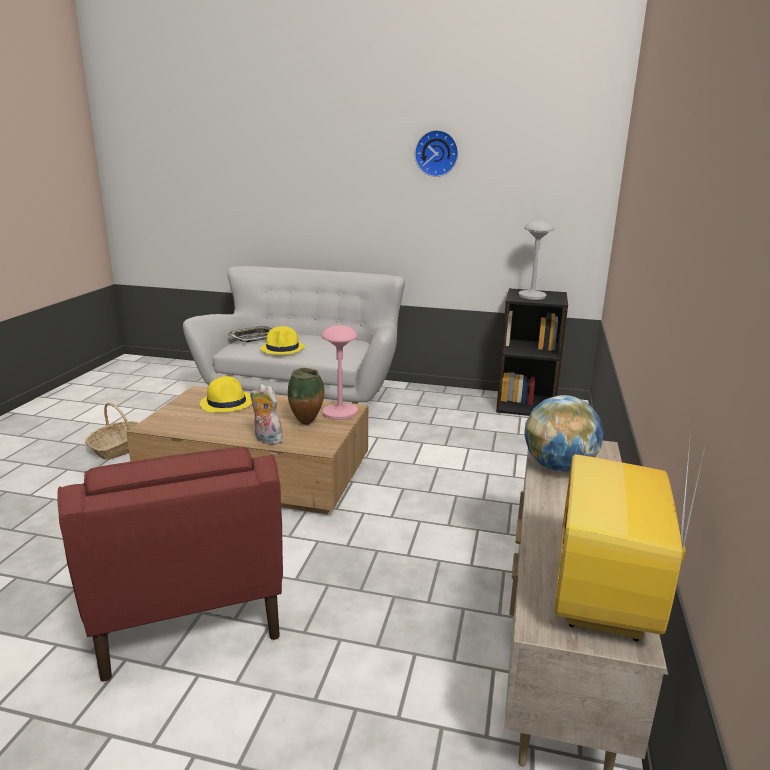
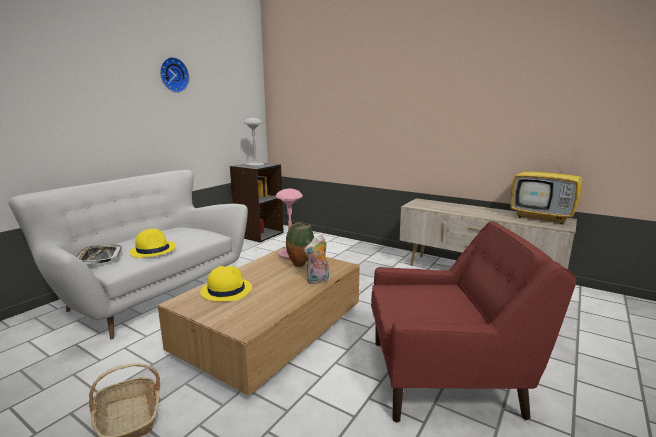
camera: 70 degrees left, 5 degrees down
globe [524,395,604,472] -> none

